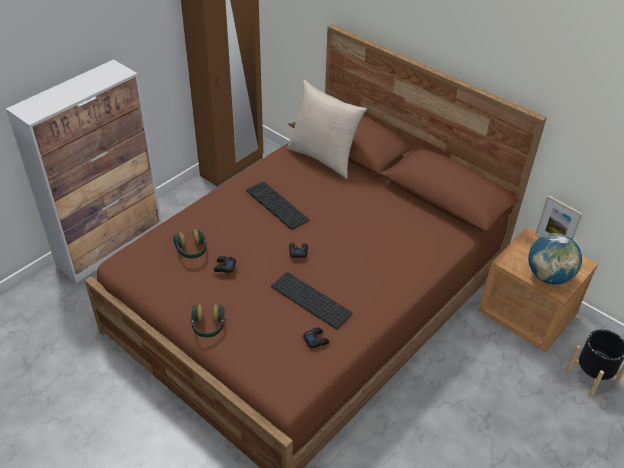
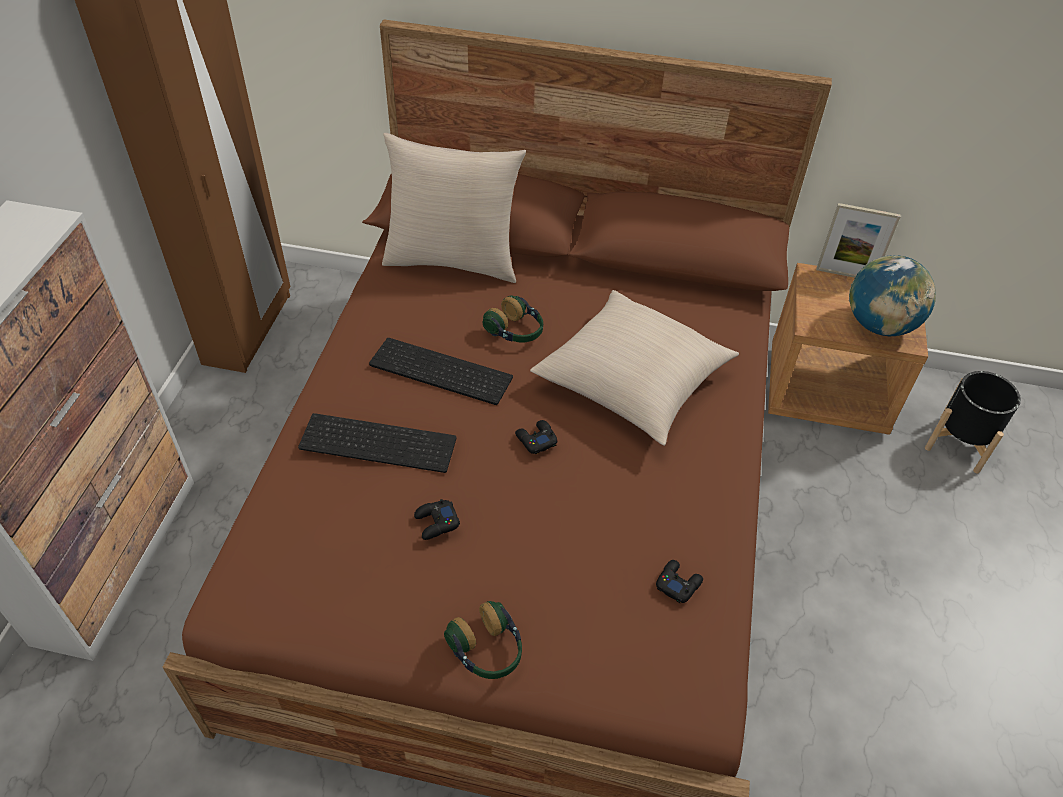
camera: 30 degrees left, 5 degrees up
headphones [173,229,206,259] -> headphones moved to [483,296,543,342]
keyboard [271,272,353,329] -> keyboard moved to [298,413,457,473]
none -> beige pillow [530,290,739,446]

